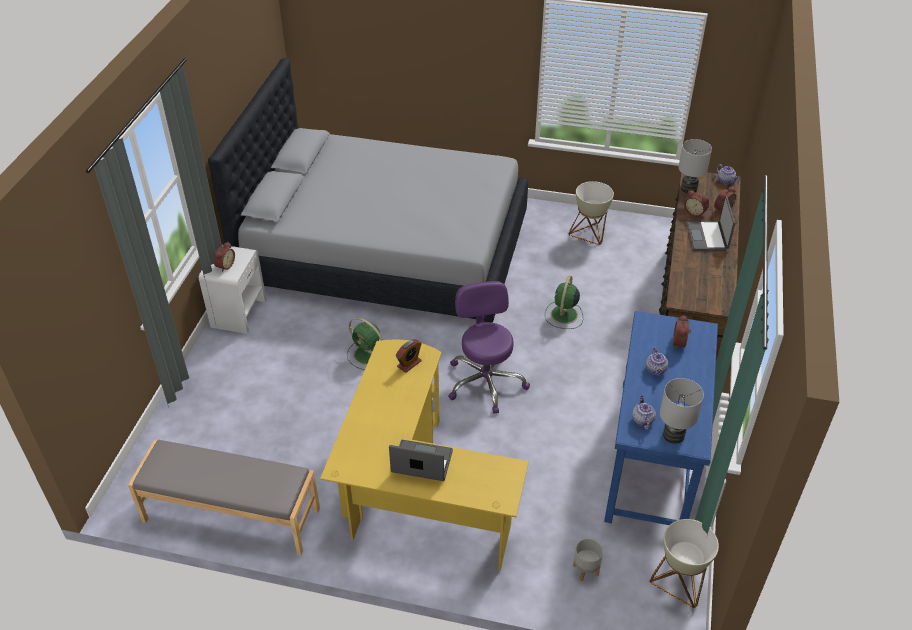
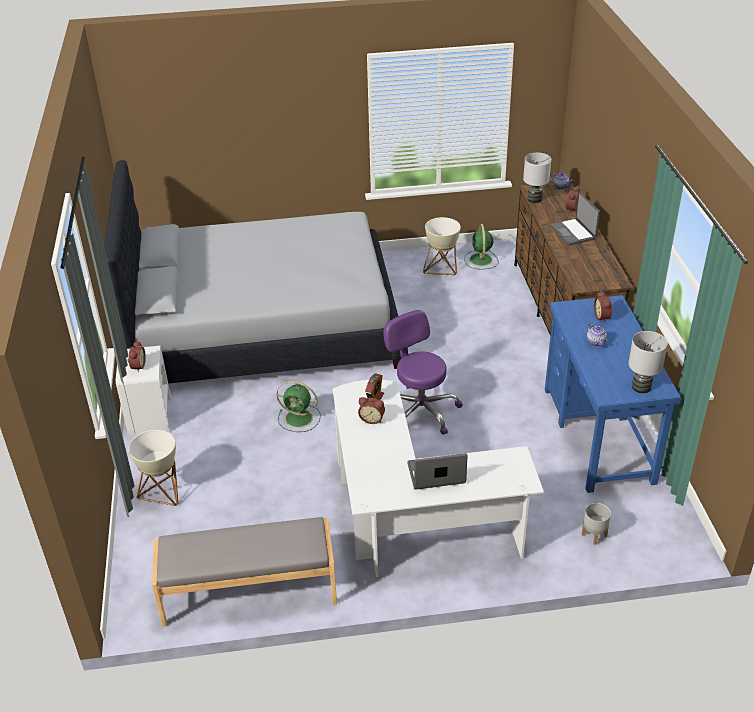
camera: 20 degrees left, 5 degrees down
yellow desk [320,340,529,571] -> white desk [332,380,544,577]
green fan [545,276,583,329] -> green fan moved to [464,224,499,269]
teapot [632,396,656,430] -> none
planter [649,519,719,608] -> planter moved to [128,430,178,506]
alarm clock [684,190,709,217] -> alarm clock moved to [358,397,385,424]

